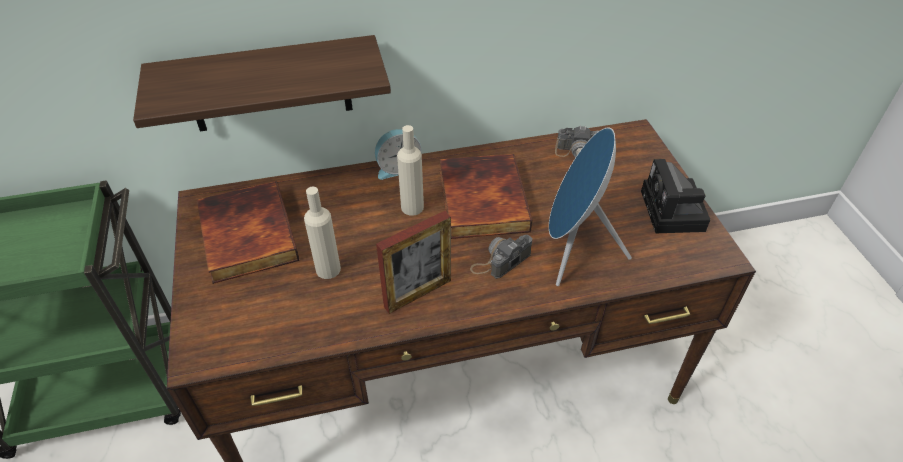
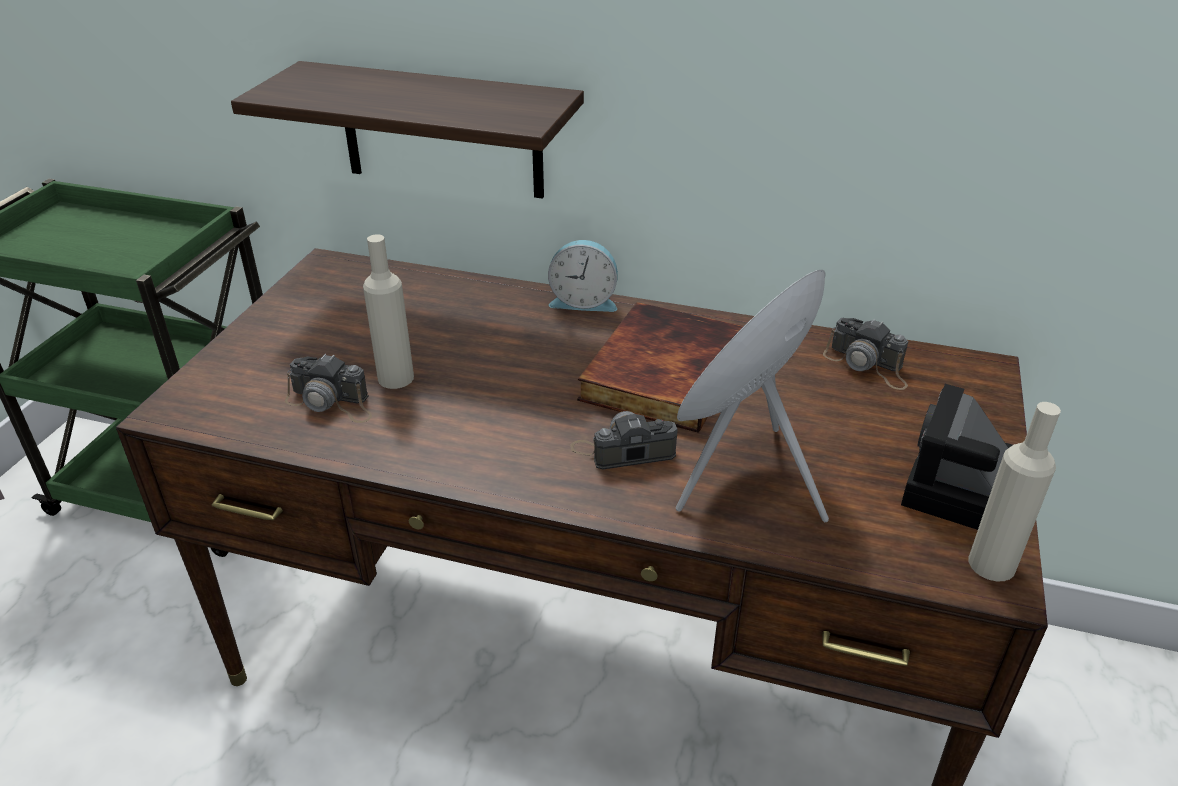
camera: 30 degrees right, 10 degrees down
book [197,181,299,284] -> none
picture frame [376,211,451,314] -> none
beige bottle [397,125,424,216] -> beige bottle moved to [968,402,1061,581]
none -> camera [285,353,372,423]

